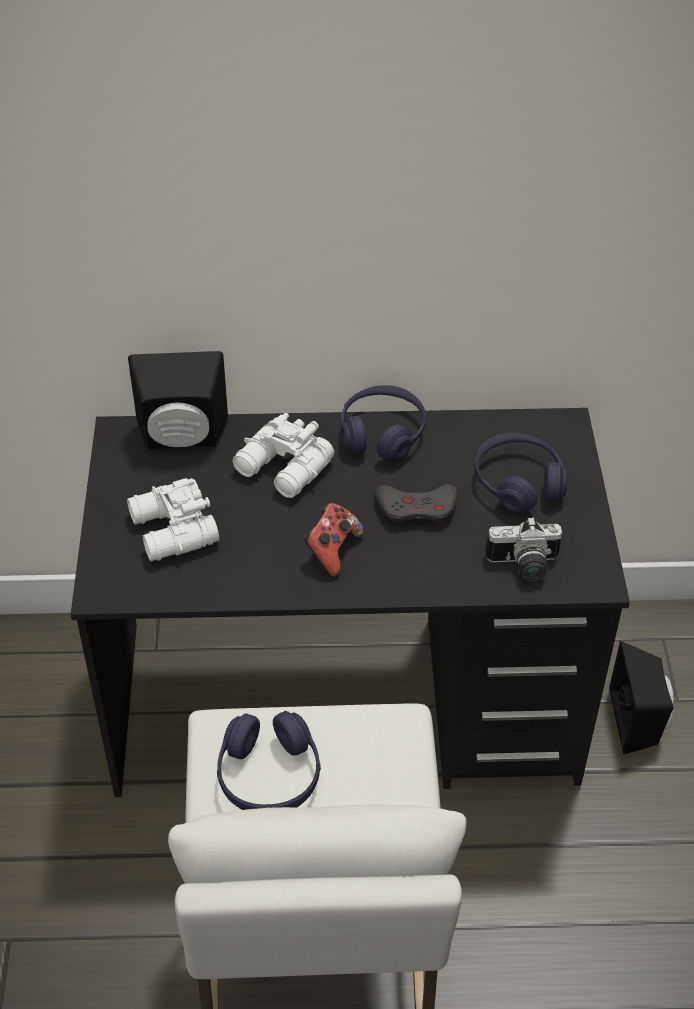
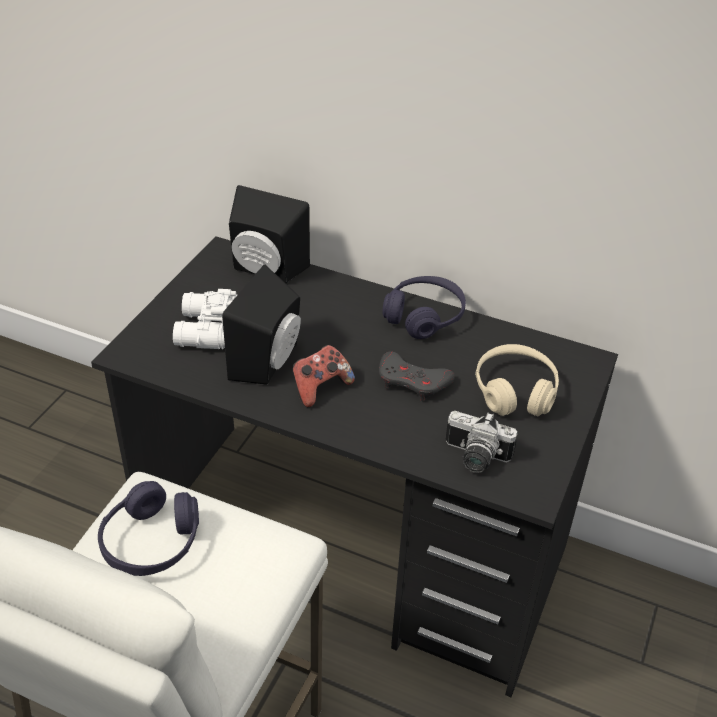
camera: 25 degrees right, 5 degrees down
white binoculars [233,413,334,498] -> none
purple headphones [475,433,568,513] -> beige headphones [475,344,559,416]
black speaker [609,641,673,755] -> black speaker moved to [222,264,301,385]

